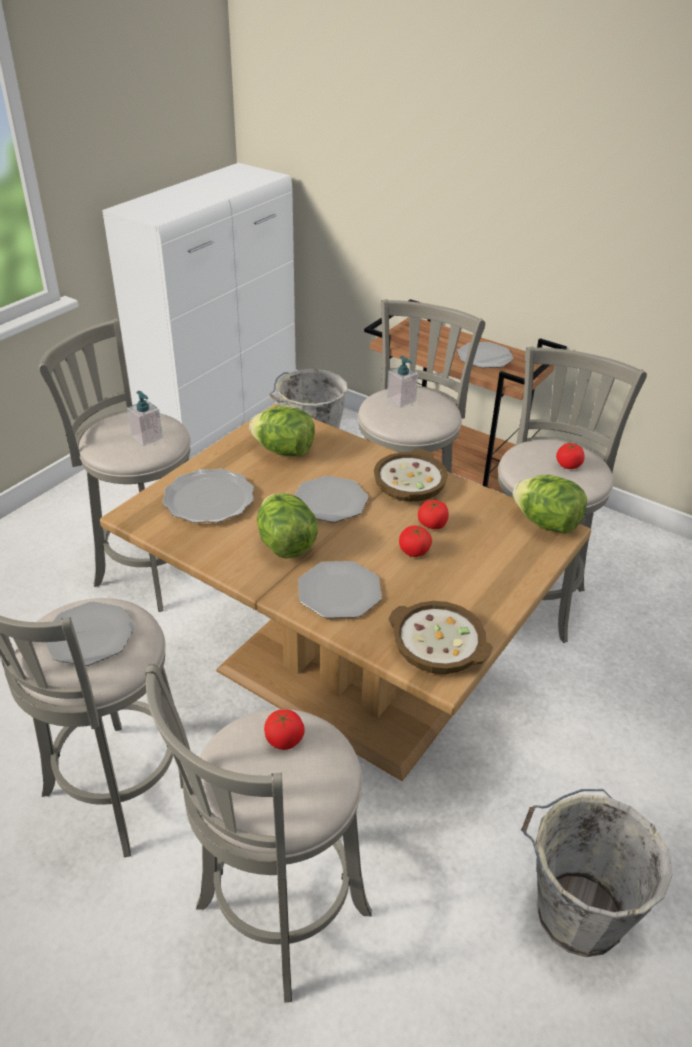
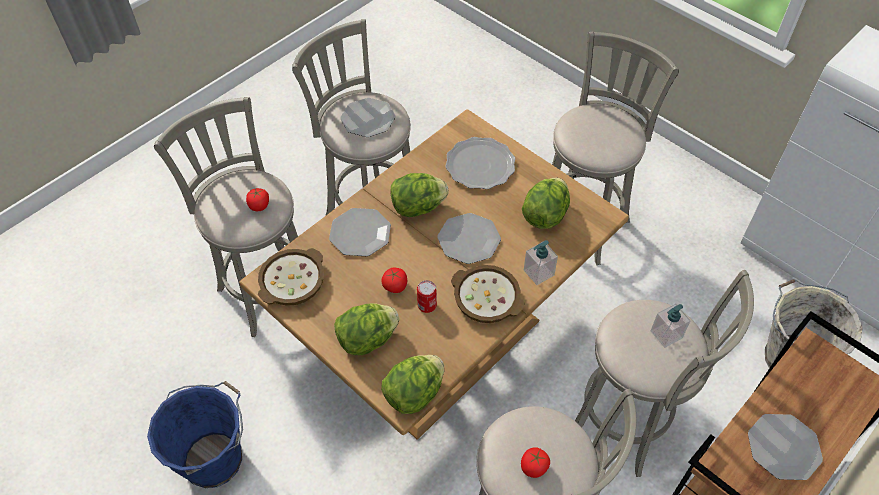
camera: 100 degrees right, 15 degrees up
soap dispenser [127,391,163,446] -> soap dispenser moved to [524,240,558,285]
tomato [418,500,449,529] -> can [417,280,437,313]
grey bucket [521,789,673,957] -> blue bucket [147,381,243,488]
none -> lettuce [334,303,399,355]

